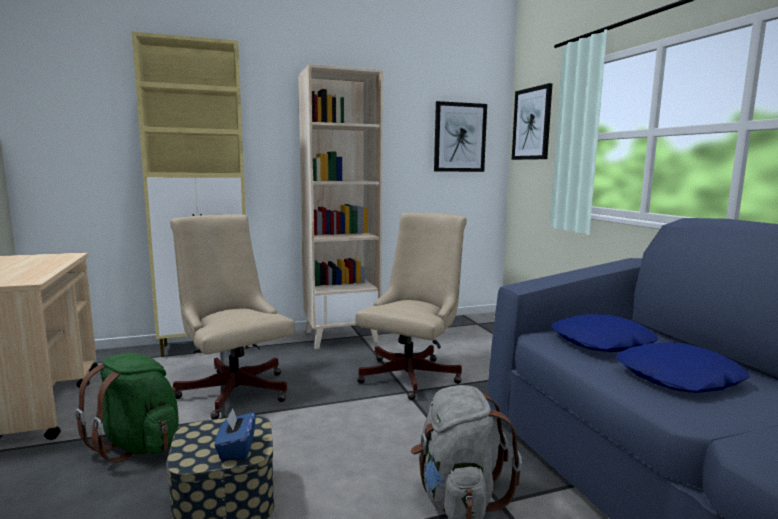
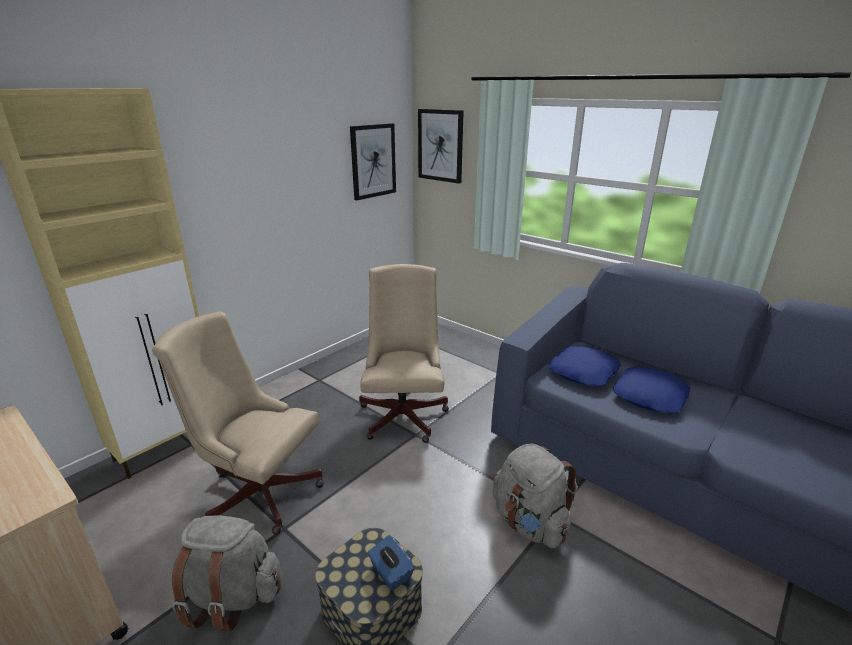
camera: 30 degrees left, 15 degrees up
green backpack [75,353,178,463] -> grey backpack [172,515,283,631]
beige bookcase [298,64,383,349] -> none

